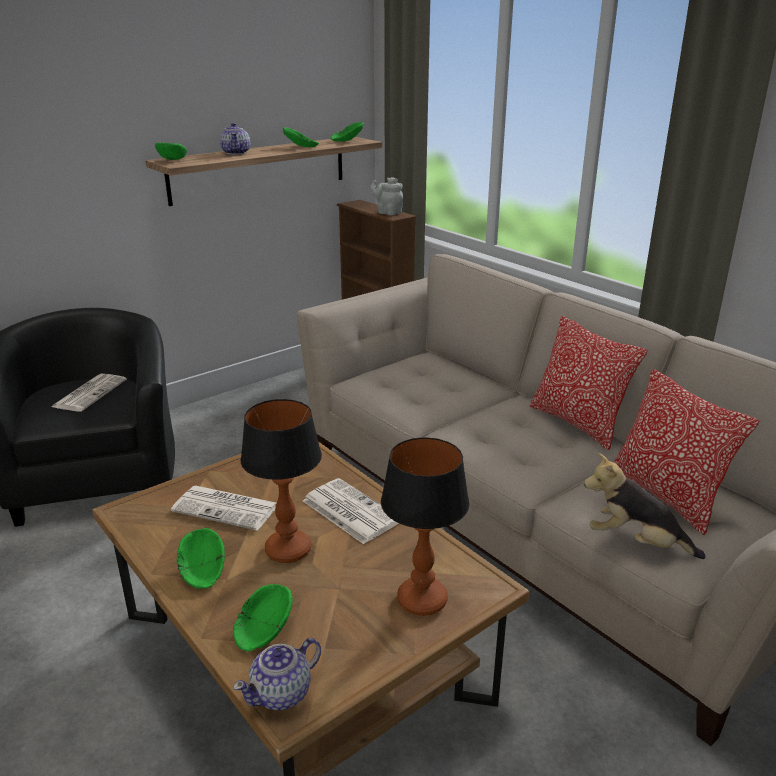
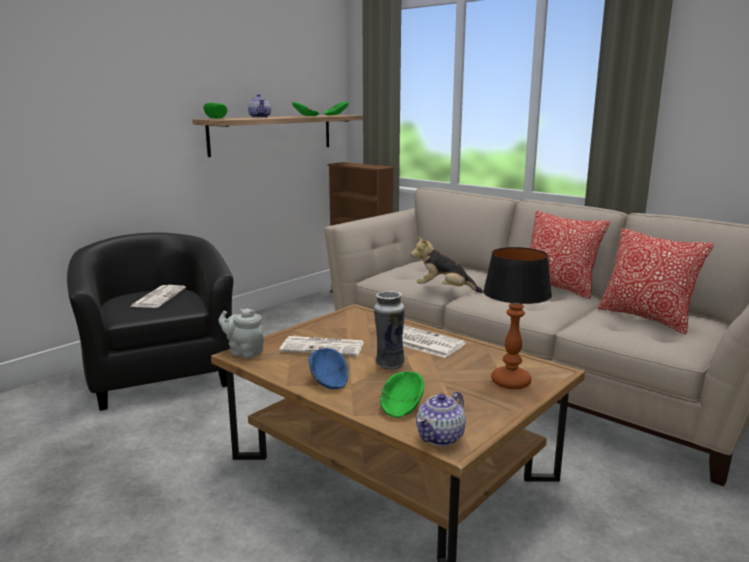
camera: 10 degrees left, 10 degrees down
green bowl [177,528,225,589] -> blue bowl [309,348,348,389]
table lamp [241,399,322,563] -> vase [374,291,405,370]
grey teapot [370,177,403,215] -> grey teapot moved to [218,308,264,358]
plush toy [584,453,706,559] -> plush toy moved to [411,236,483,293]

